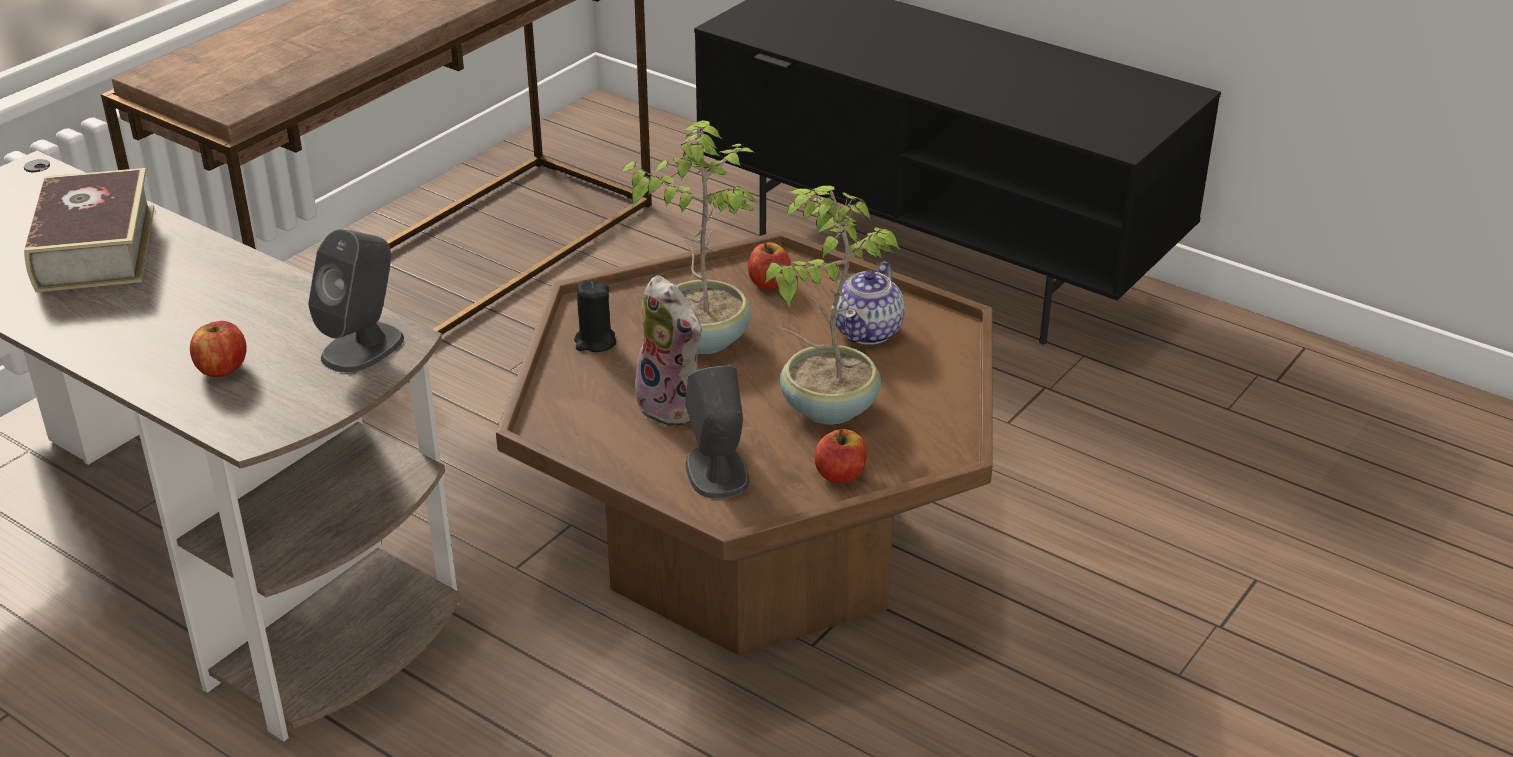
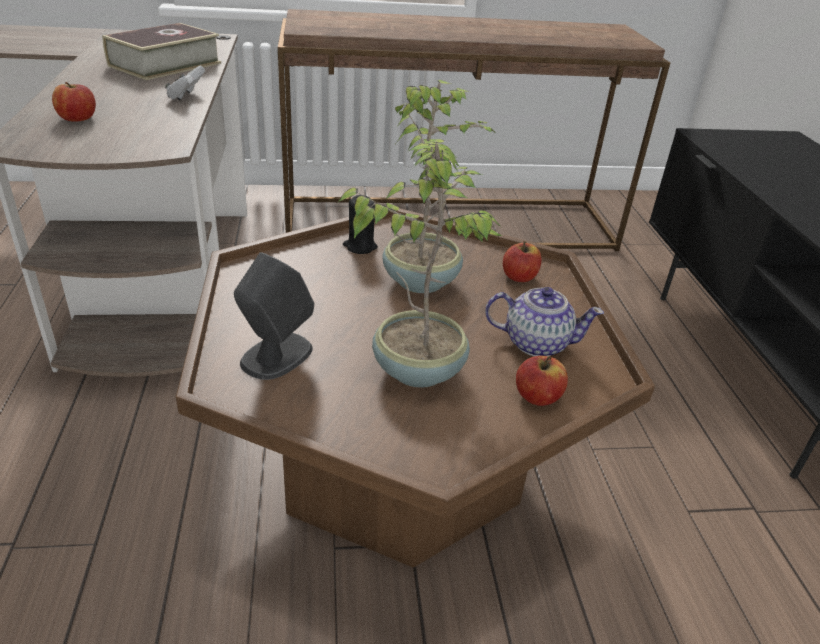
camera: 45 degrees right, 0 degrees up
grey speaker [308,229,404,373] -> none
plush toy [635,275,703,427] -> none
apple [814,429,867,483] -> apple moved to [516,356,568,406]
teapot [833,262,905,344] -> teapot turned 150 degrees counterclockwise [485,287,604,356]
none -> white game controller [165,66,205,100]

